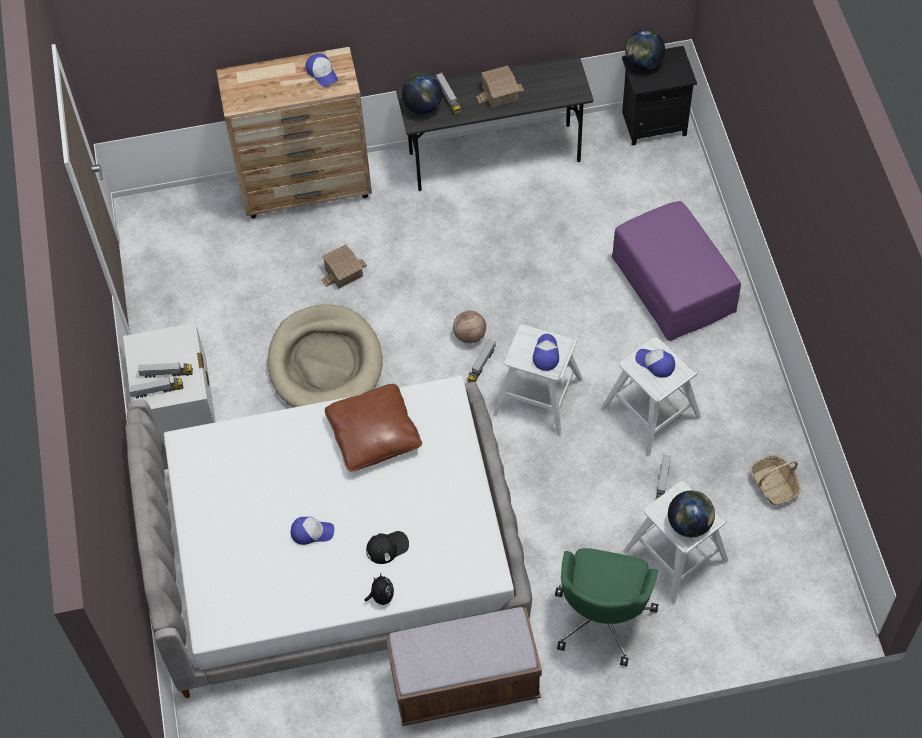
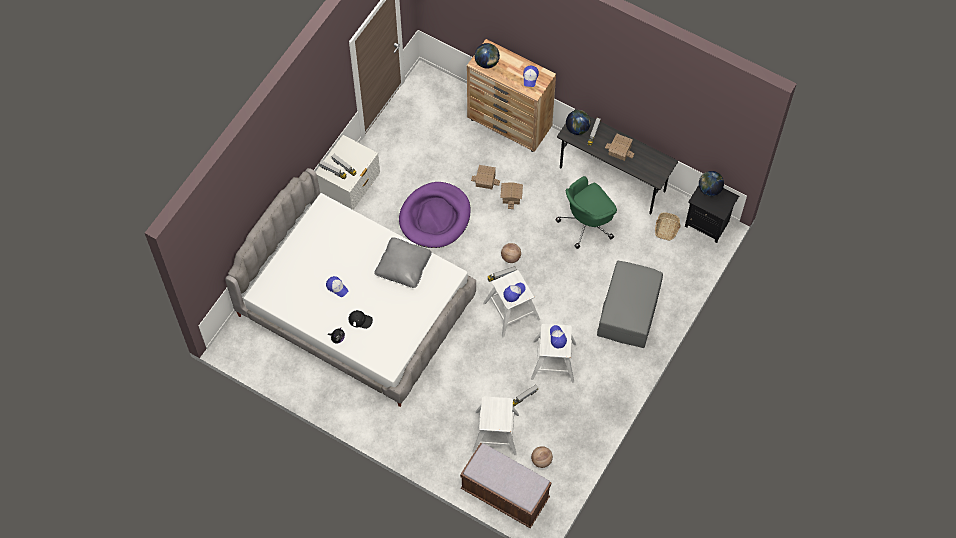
camera: 40 degrees right, 5 degrees up
beige dog bed [268,304,383,407] -> purple dog bed [399,182,471,248]
brown pillow [325,384,422,471] -> grey pillow [374,237,432,288]
brown bench [386,607,542,726] -> brown bench moved to [460,443,551,528]
green office chair [555,548,659,666] -> green office chair moved to [555,176,617,249]
purple ottoman [612,201,741,341] -> grey ottoman [597,261,663,348]
globe [668,490,715,538] -> globe moved to [475,43,500,69]
basket [750,455,801,505] -> basket moved to [655,212,681,241]
none -> toy house [500,182,523,209]
none -> basketball [531,446,553,468]

